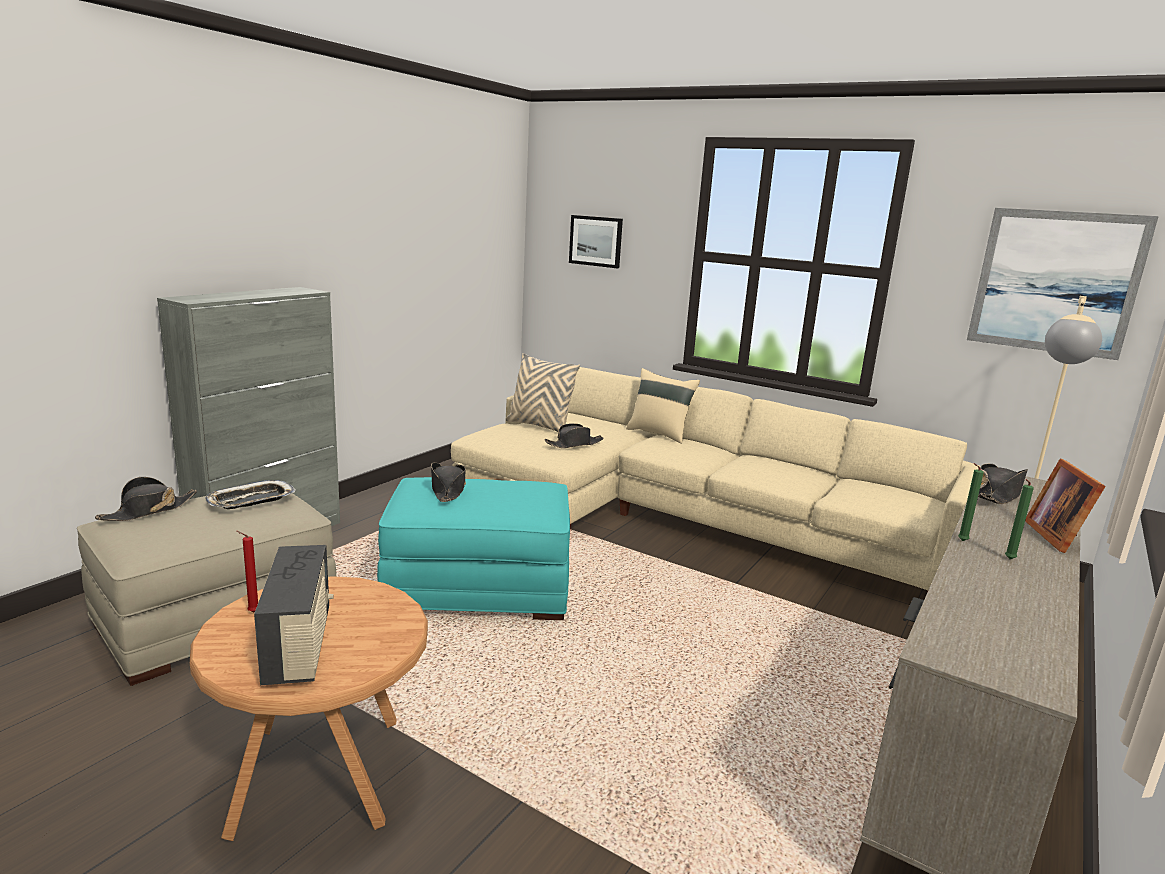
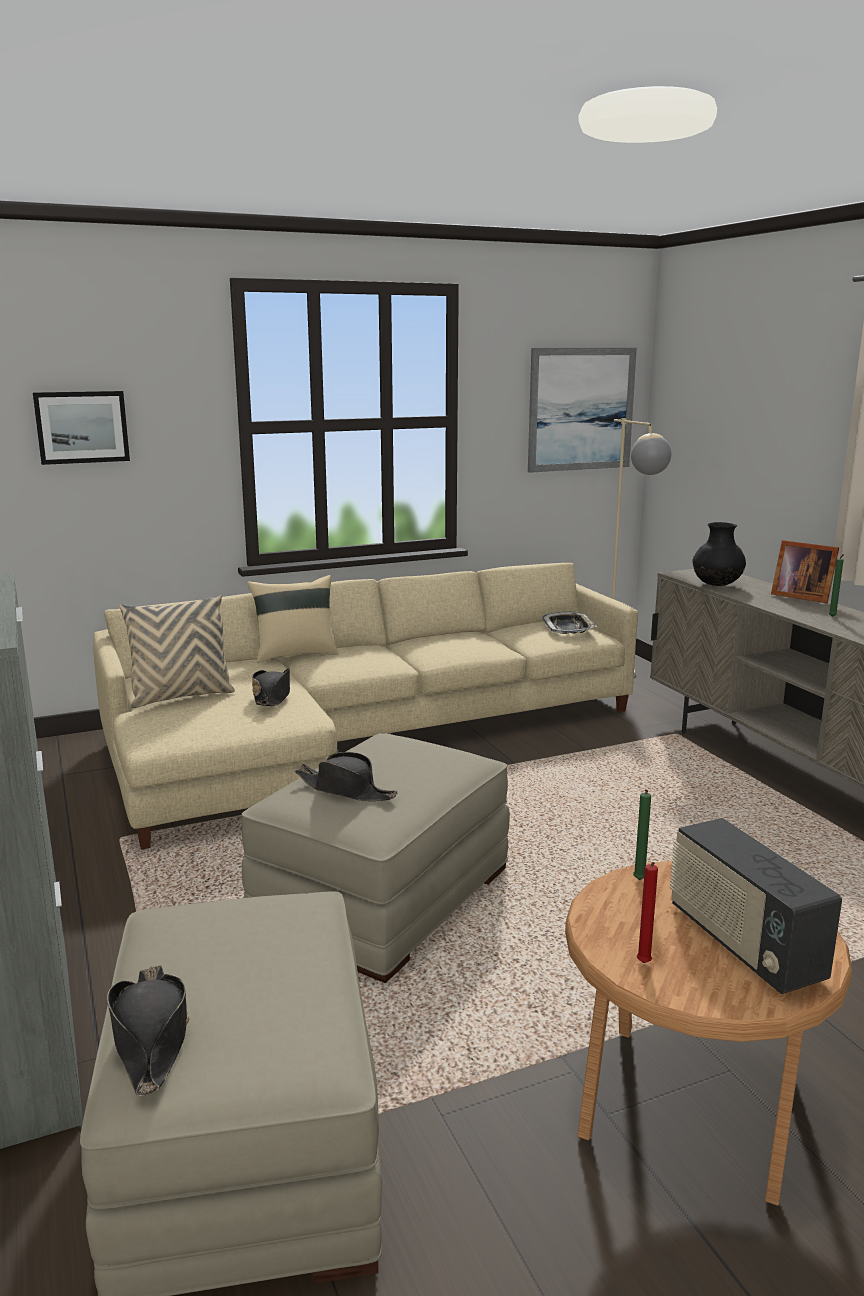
camera: 55 degrees left, 0 degrees up
tray [206,480,296,509] -> tray moved to [542,612,597,634]
radio [254,545,334,685] -> radio turned 135 degrees counterclockwise [670,818,842,994]
turquoise ottoman [377,477,570,620] -> beige ottoman [241,733,510,983]
green candle [958,463,984,541] -> green candle moved to [633,789,651,880]
black hat [978,463,1028,504] -> black vase [693,522,746,586]

